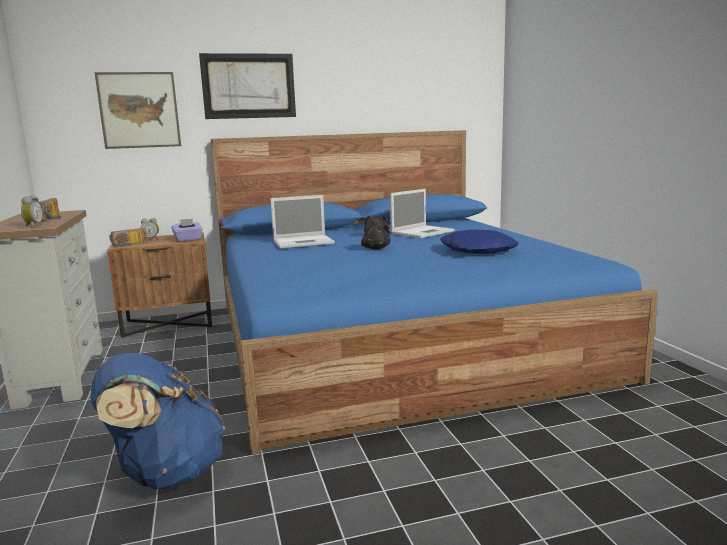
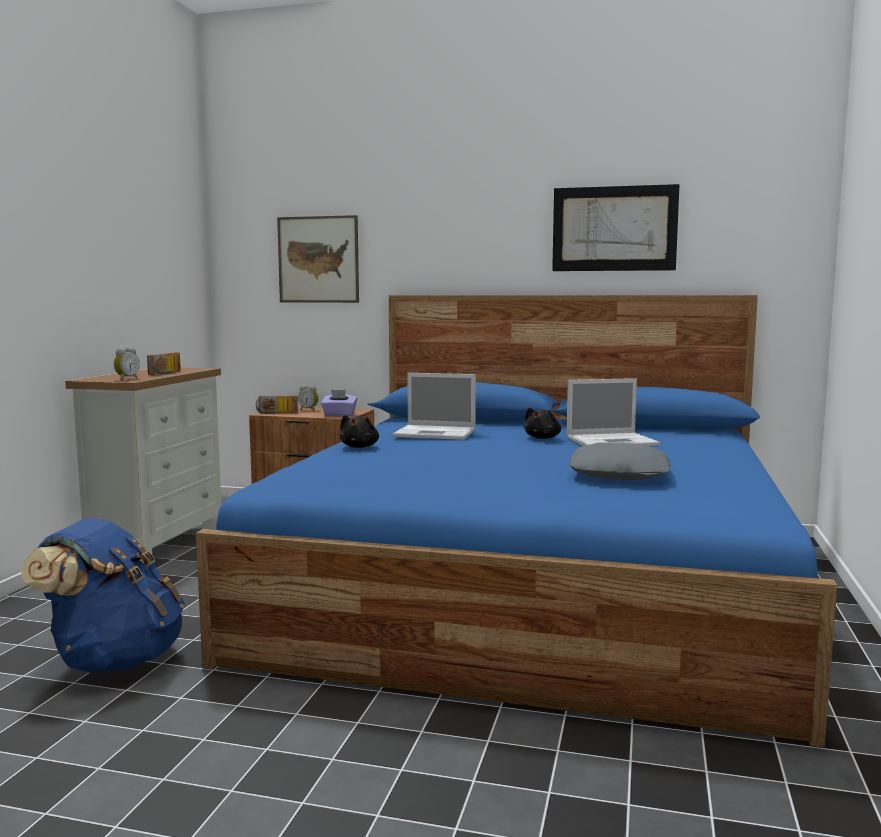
camera: 30 degrees right, 5 degrees down
picture [199,53,296,119] -> picture moved to [552,184,680,271]
black plush toy [361,225,391,250] -> black plush toy moved to [340,415,379,448]
blue pillow [440,229,519,254] -> grey pillow [569,442,671,481]

